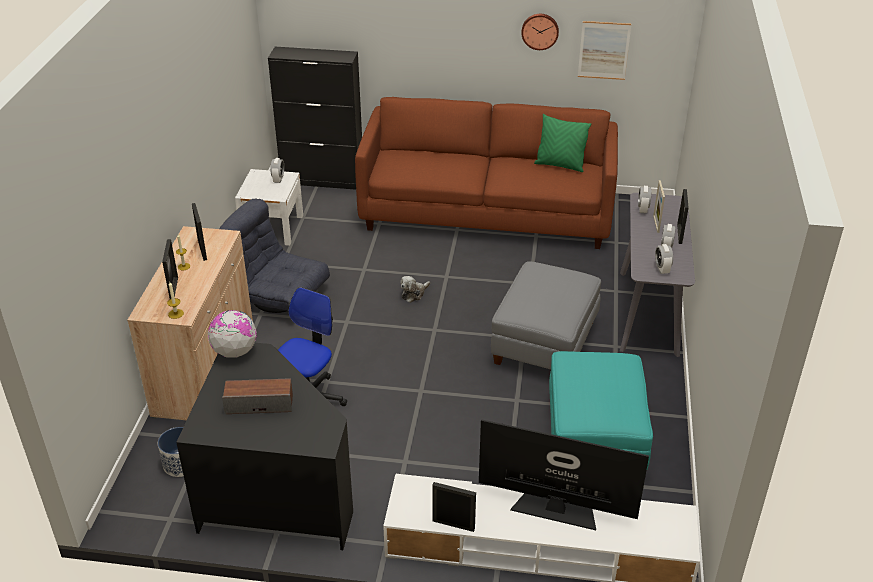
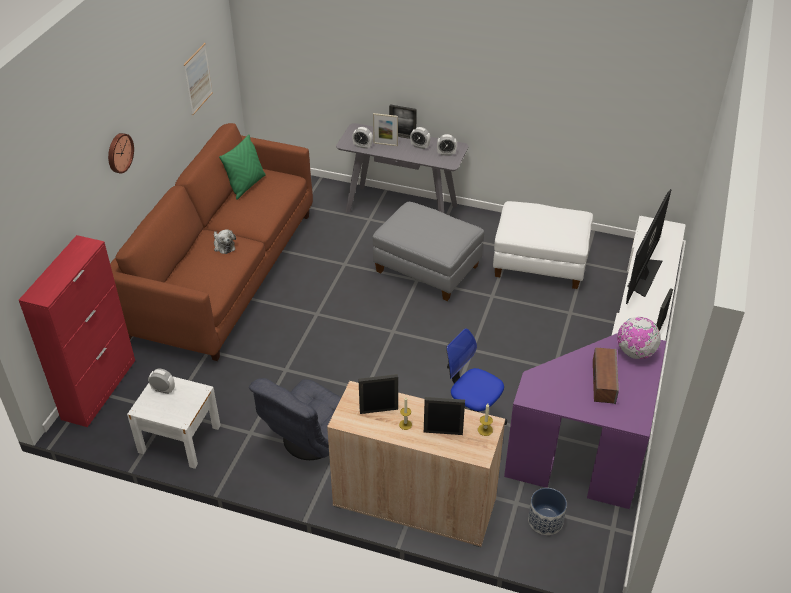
camera: 80 degrees left, 5 degrees up
black desk [176,343,353,550] -> purple desk [504,333,666,509]
globe [208,310,257,357] -> globe moved to [617,317,661,359]
black cabinet [268,47,362,190] -> red cabinet [19,235,135,427]
plush toy [400,276,430,303] -> plush toy moved to [214,229,236,254]
wall clock [521,14,559,50] -> wall clock moved to [108,133,134,174]
turquoise ottoman [549,351,653,471] -> white ottoman [493,201,593,289]

